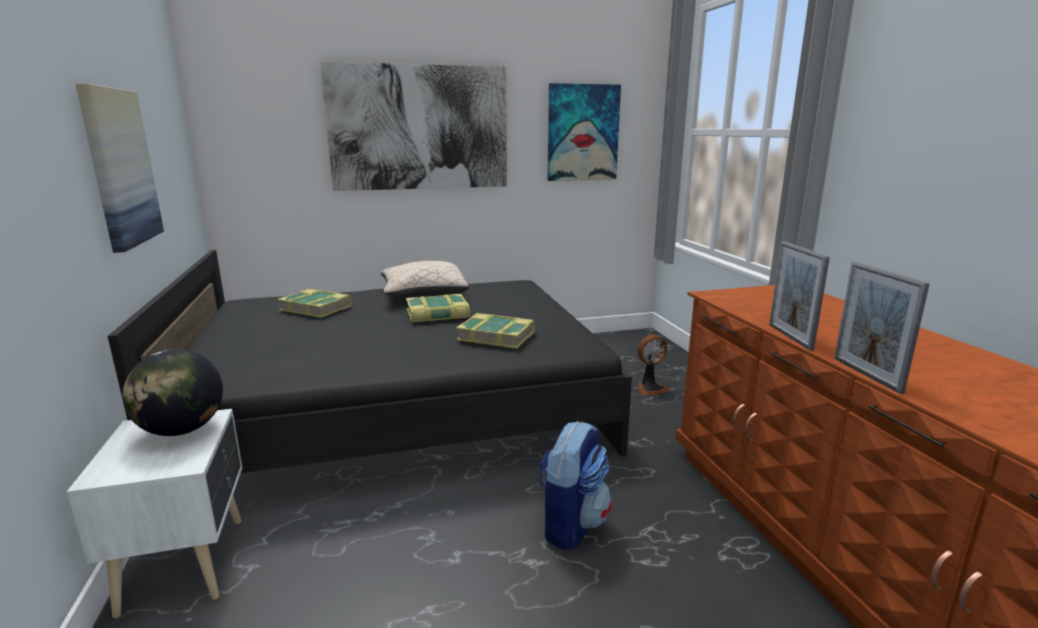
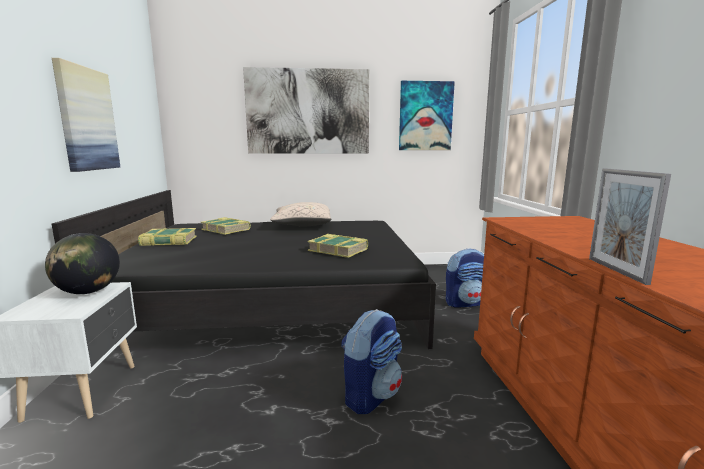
camera: 10 degrees right, 5 degrees down
book [406,294,470,323] -> book moved to [138,228,197,246]
fan [638,335,669,396] -> backpack [446,249,484,308]
picture frame [769,241,830,351] -> none

